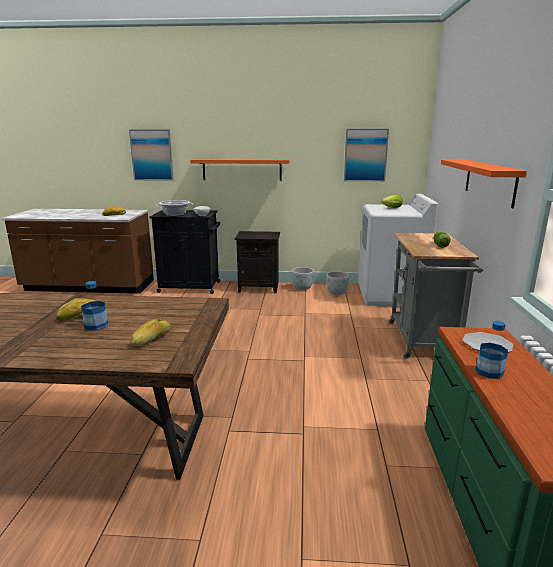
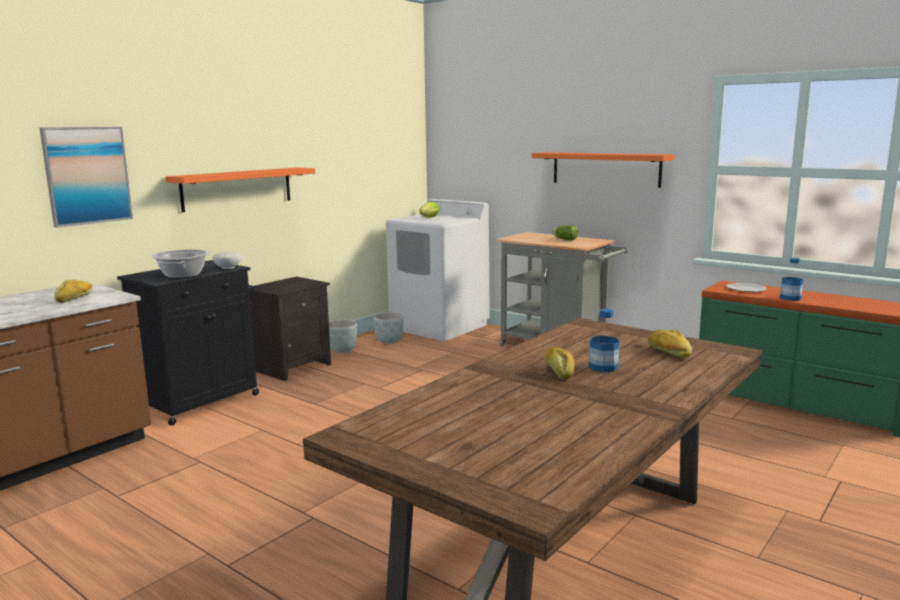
camera: 55 degrees left, 5 degrees down
picture [344,129,389,181] -> none

